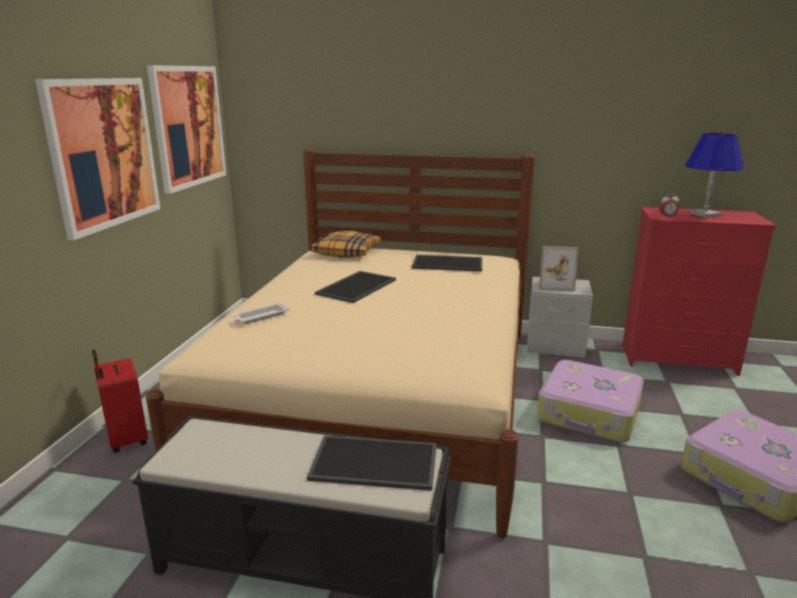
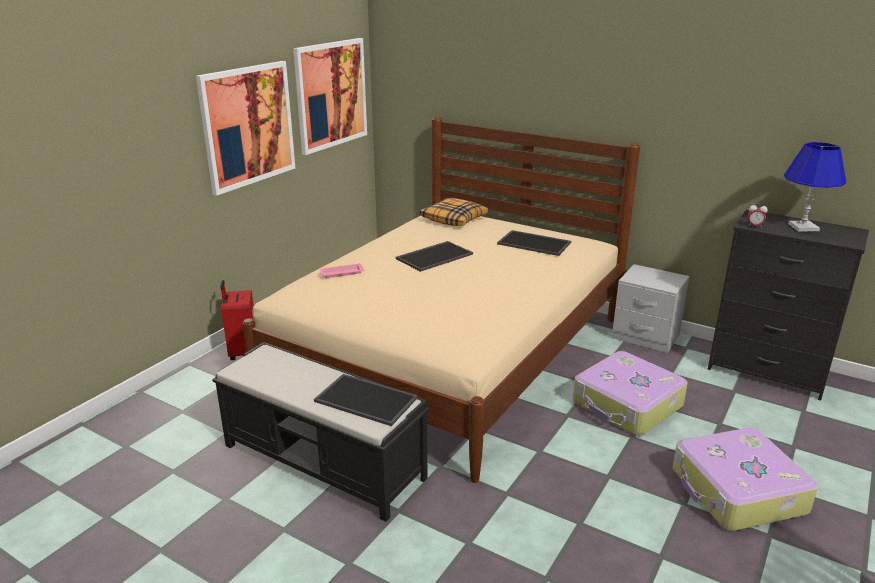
camera: 20 degrees right, 5 degrees up
white tray [234,303,290,324] -> pink tray [319,263,364,278]
picture frame [539,246,579,292] -> none
red dresser [623,207,776,376] -> black dresser [708,210,869,400]

